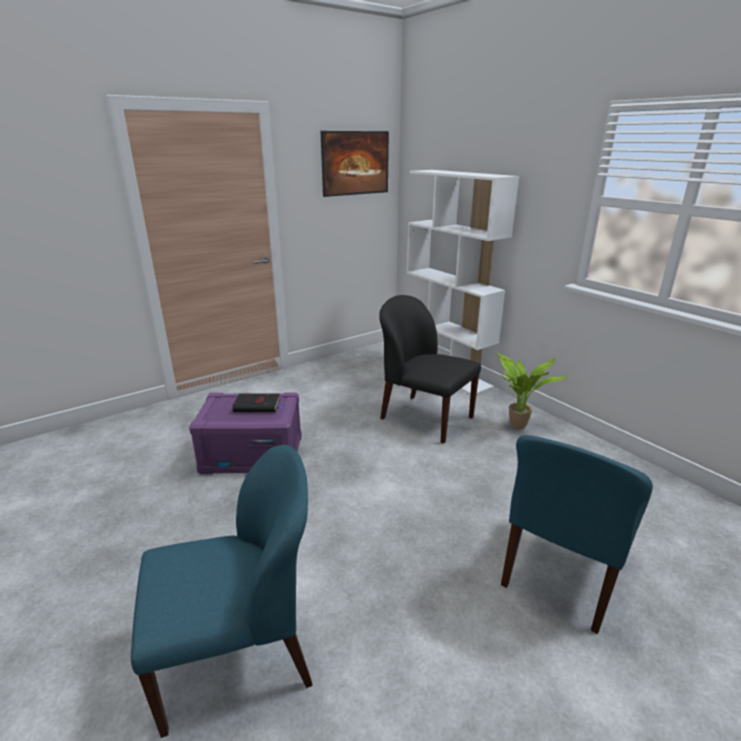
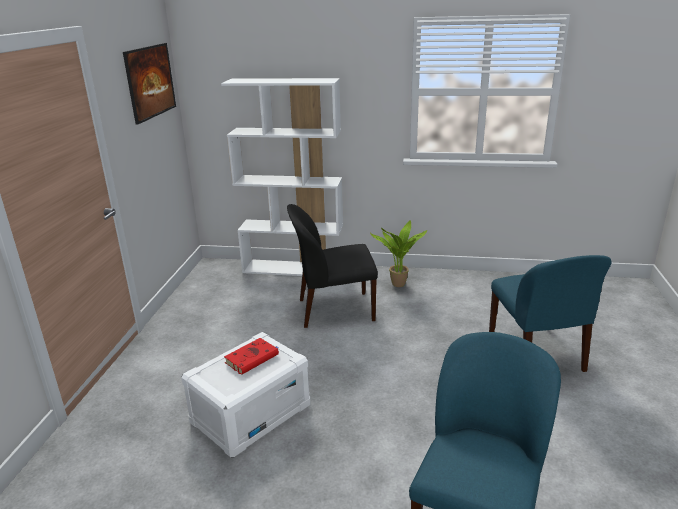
camera: 45 degrees left, 0 degrees up
purple storage box [189,393,302,474] -> white storage box [181,332,310,458]
black book [233,393,285,412] -> red book [224,338,279,375]

